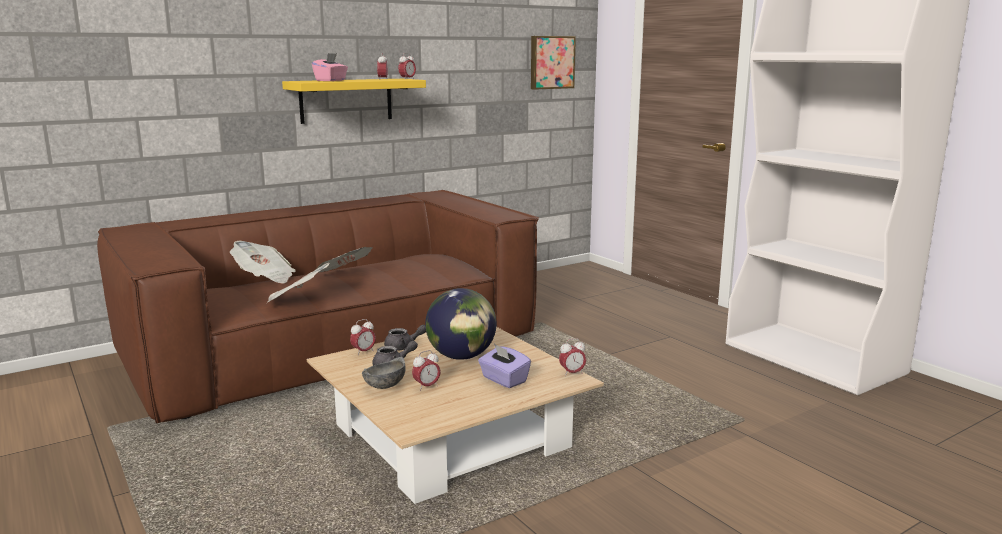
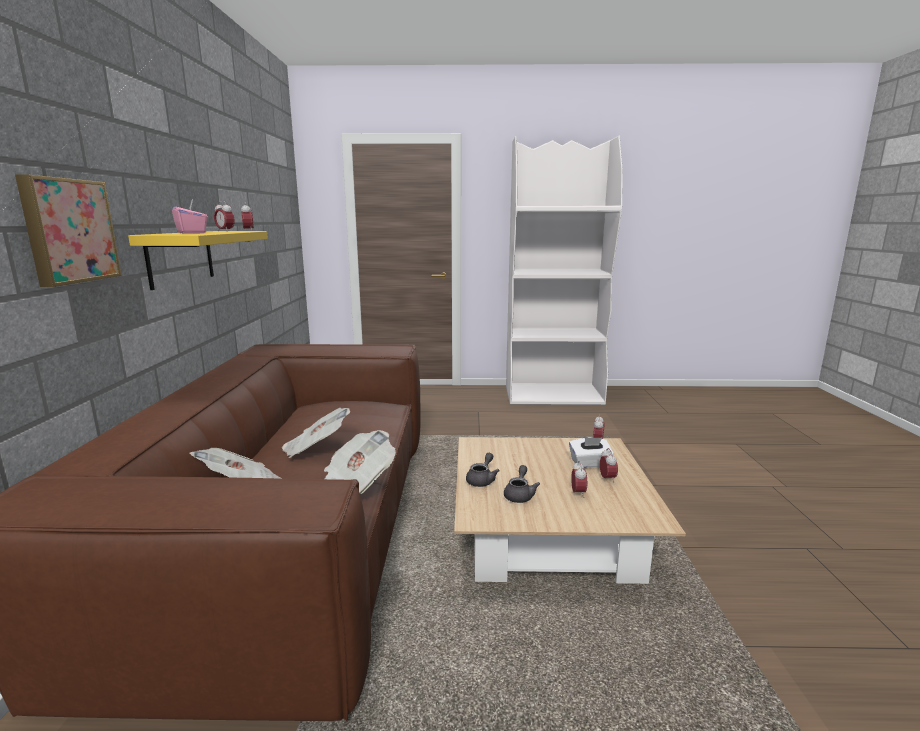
camera: 55 degrees left, 0 degrees up
alarm clock [350,319,376,355] -> alarm clock moved to [600,448,618,483]
grey bowl [362,357,406,389] -> none
globe [425,288,496,360] -> none
purple tissue box [478,344,531,388] -> white tissue box [569,438,614,468]
picture [531,36,576,90] -> picture moved to [15,174,122,287]

